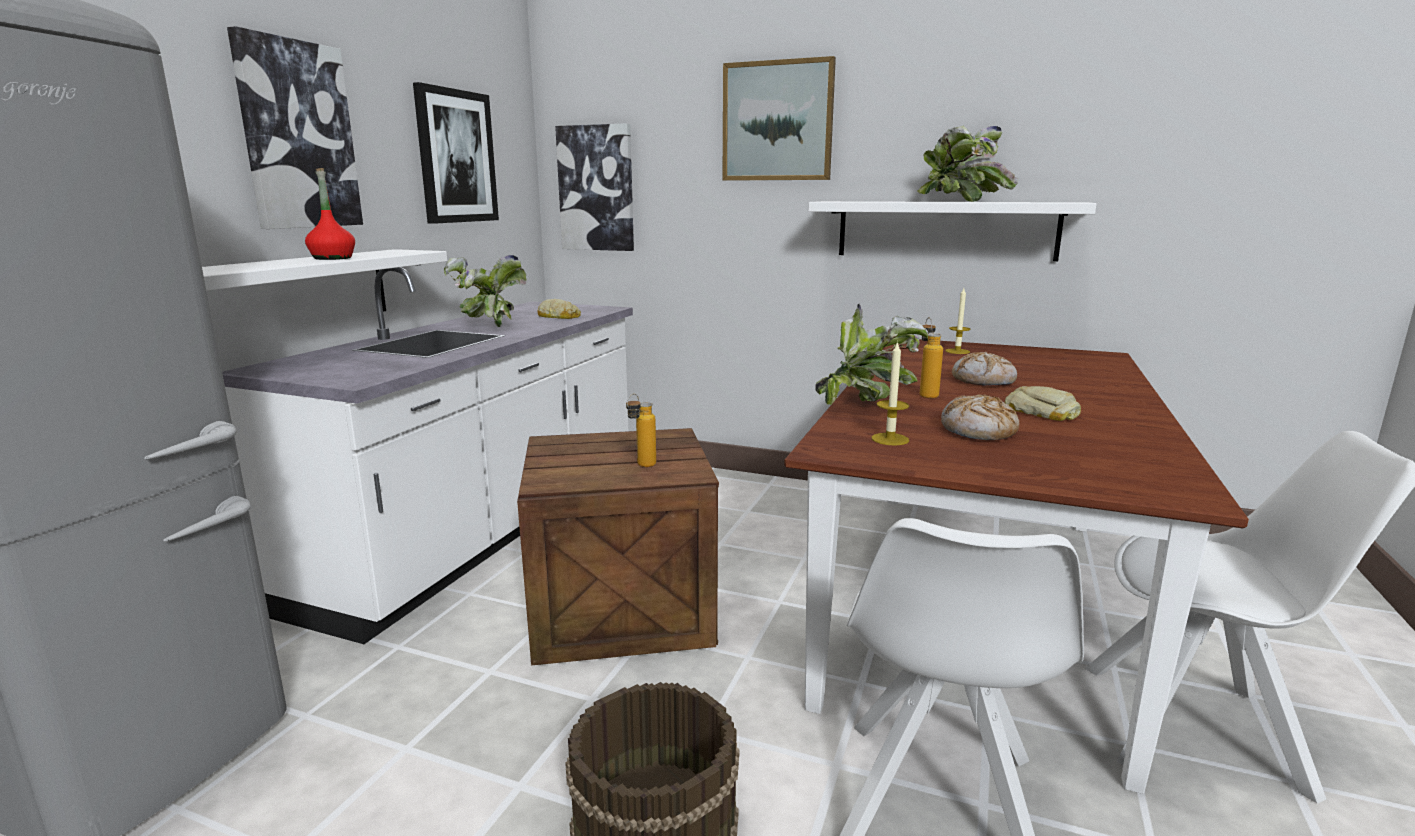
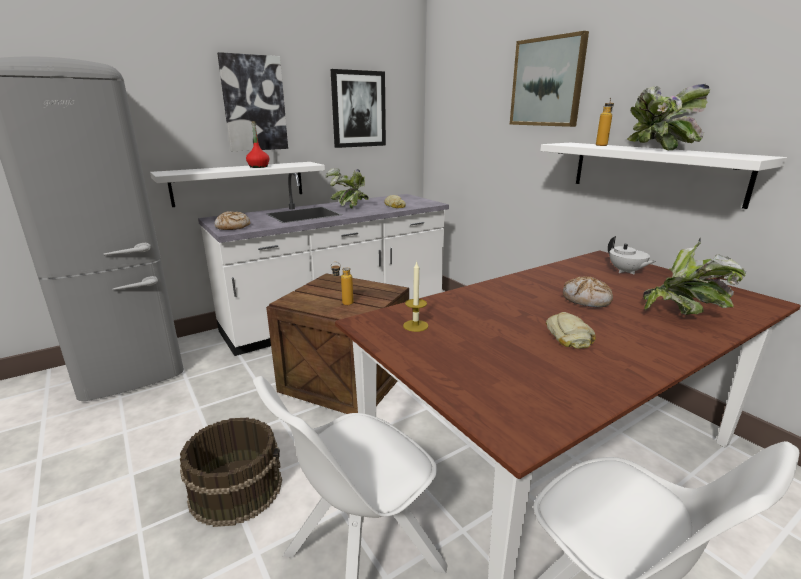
camera: 35 degrees right, 5 degrees up
picture [555,123,634,251] -> none
potted plant [816,304,928,406] -> potted plant moved to [643,237,746,315]
bottle [919,317,943,398] -> bottle moved to [596,97,614,146]
bread [941,394,1019,440] -> bread moved to [214,212,250,230]
candle [945,288,971,354] -> white teapot [608,236,656,275]

